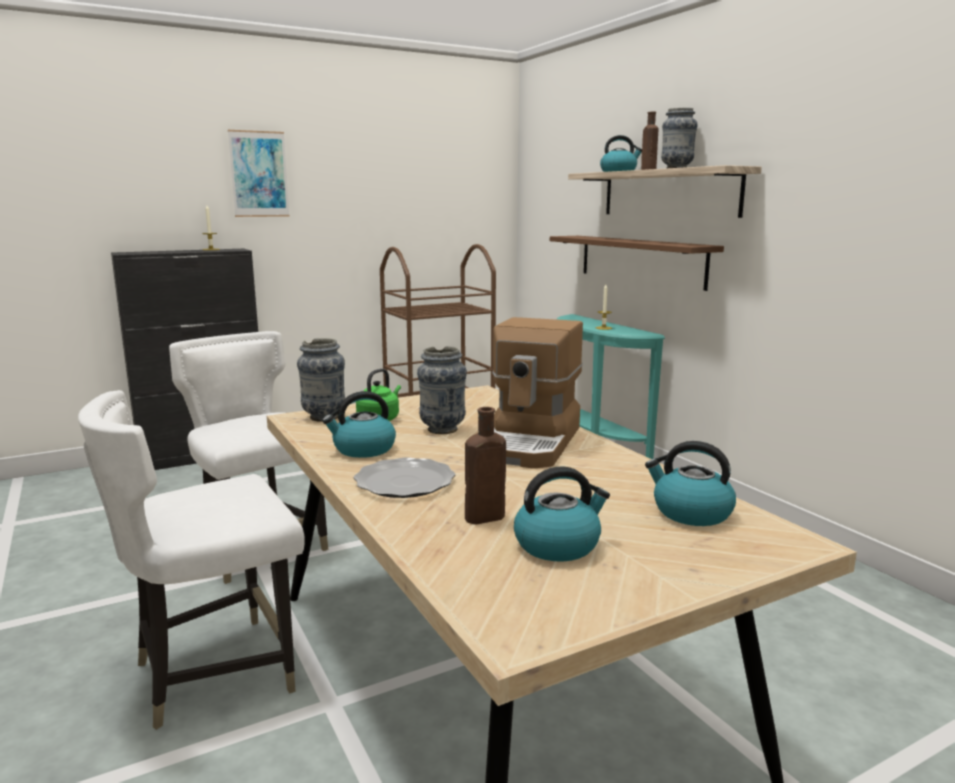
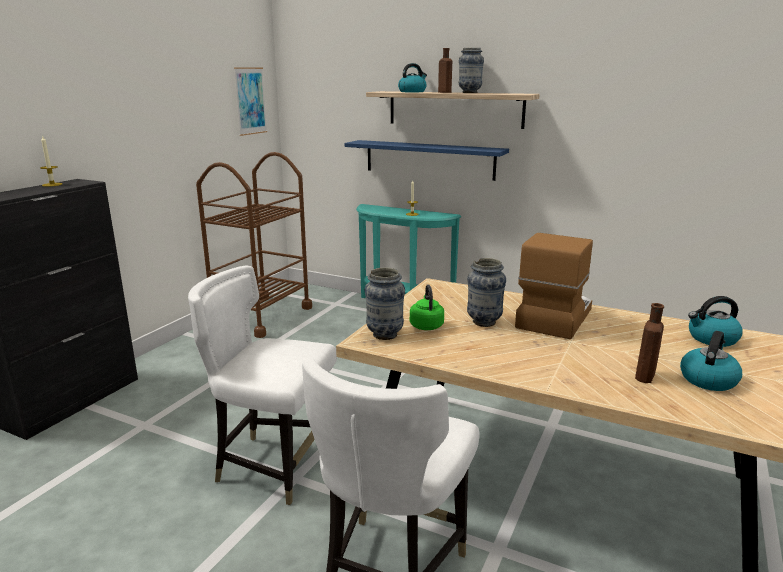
camera: 35 degrees left, 5 degrees up
picture [228,130,290,217] -> picture moved to [234,67,267,136]
kettle [322,391,396,458] -> none
plate [353,457,456,498] -> none
coffee machine [492,317,583,469] -> coffee machine turned 135 degrees counterclockwise [515,233,593,339]
brown shelf [550,236,724,291] -> blue shelf [344,140,509,181]

